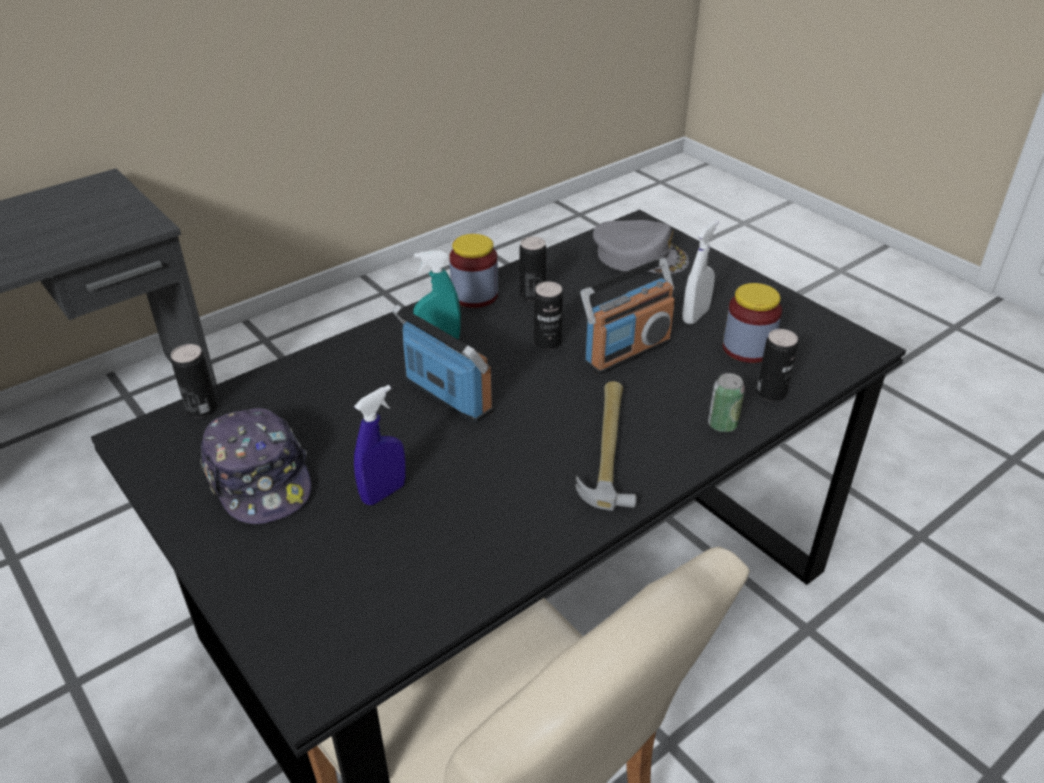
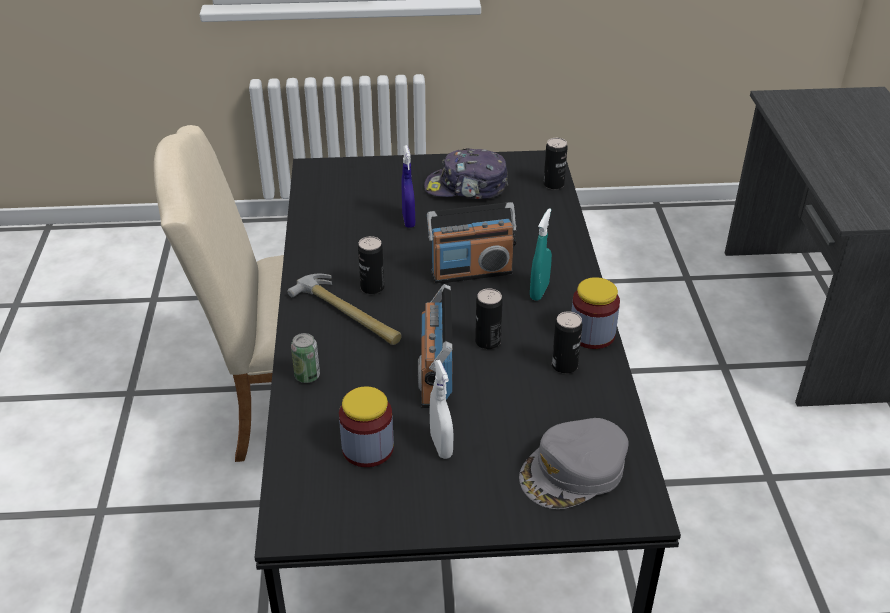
camera: 125 degrees right, 0 degrees up
can [756,329,798,401] -> can moved to [358,236,384,294]

